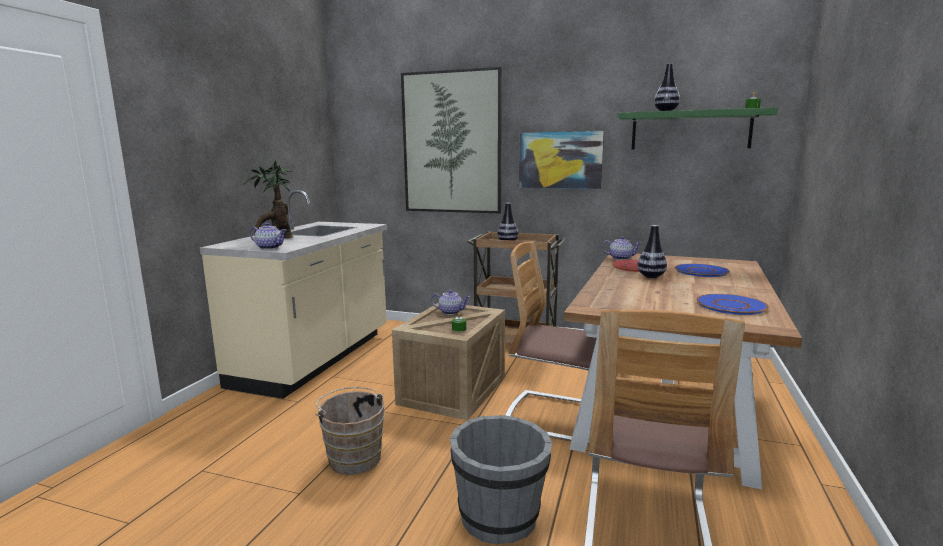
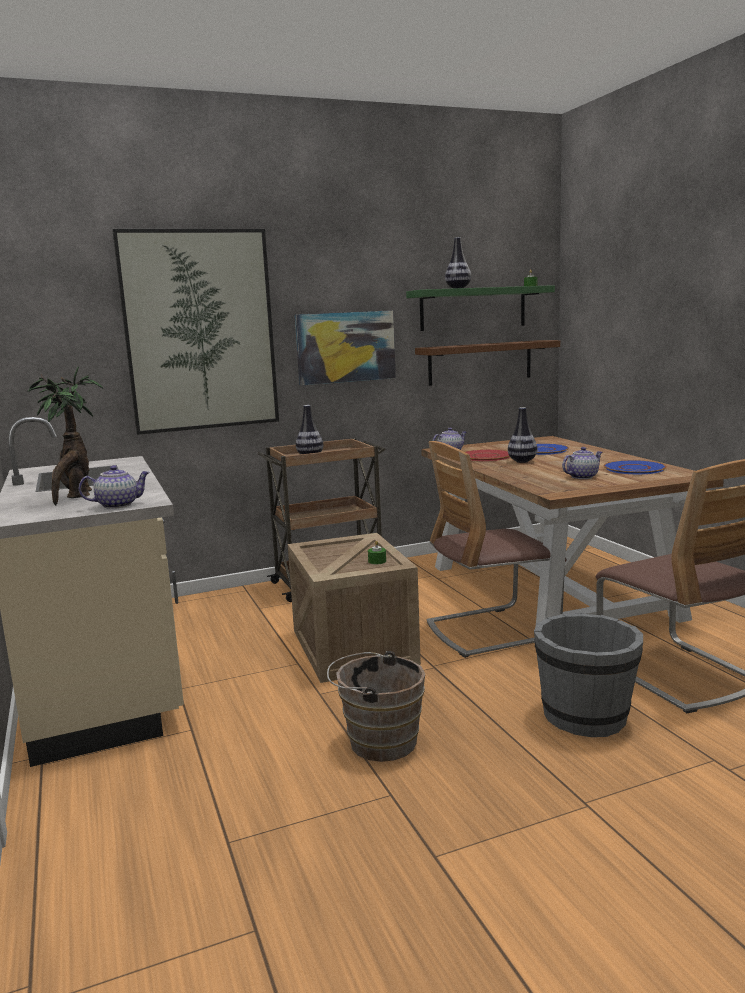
camera: 40 degrees left, 0 degrees up
teapot [431,290,470,315] -> teapot moved to [562,447,602,479]
none -> brown shelf [415,340,560,386]

